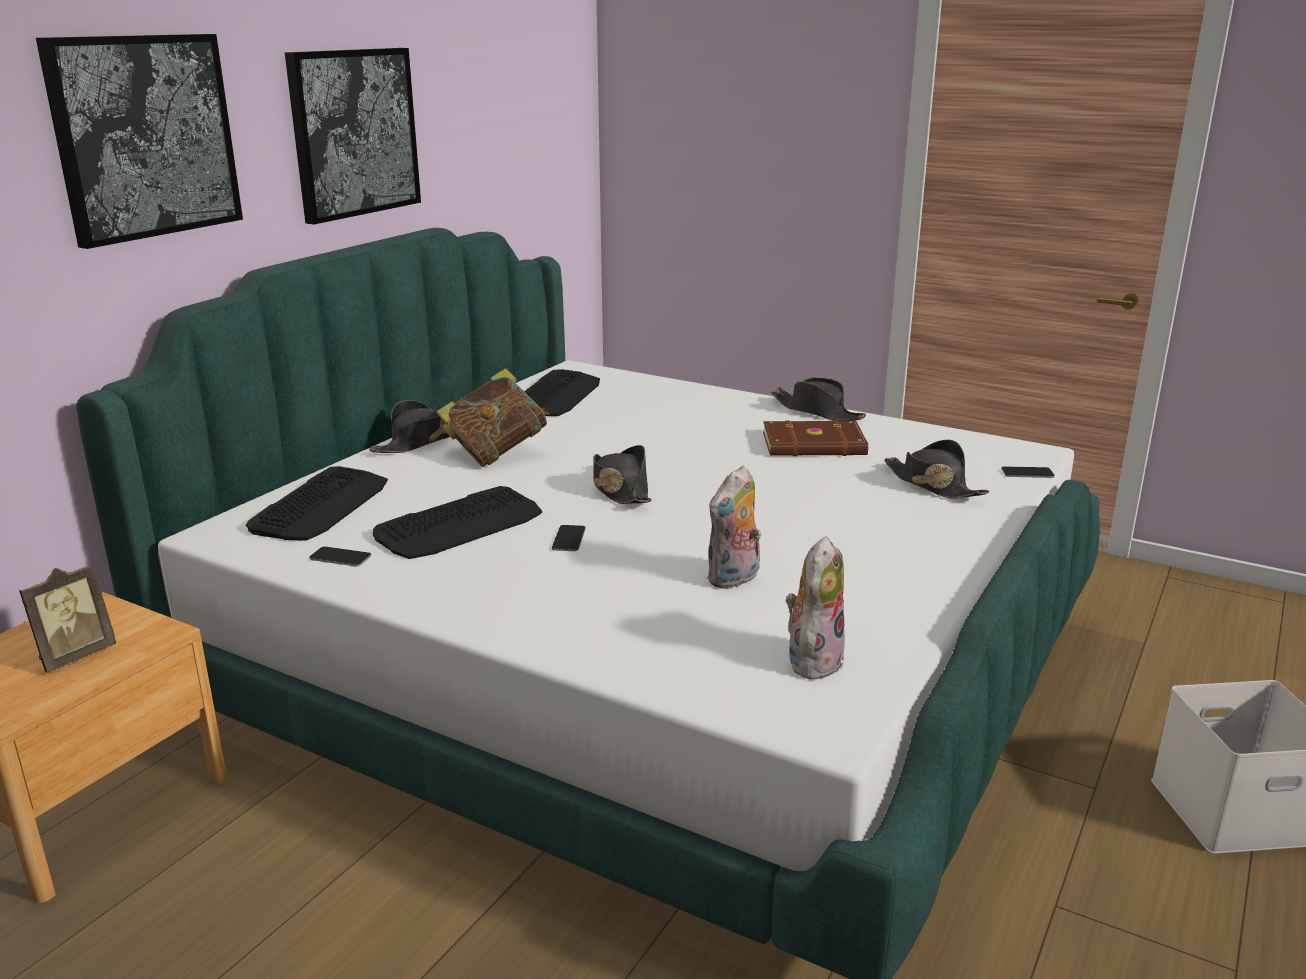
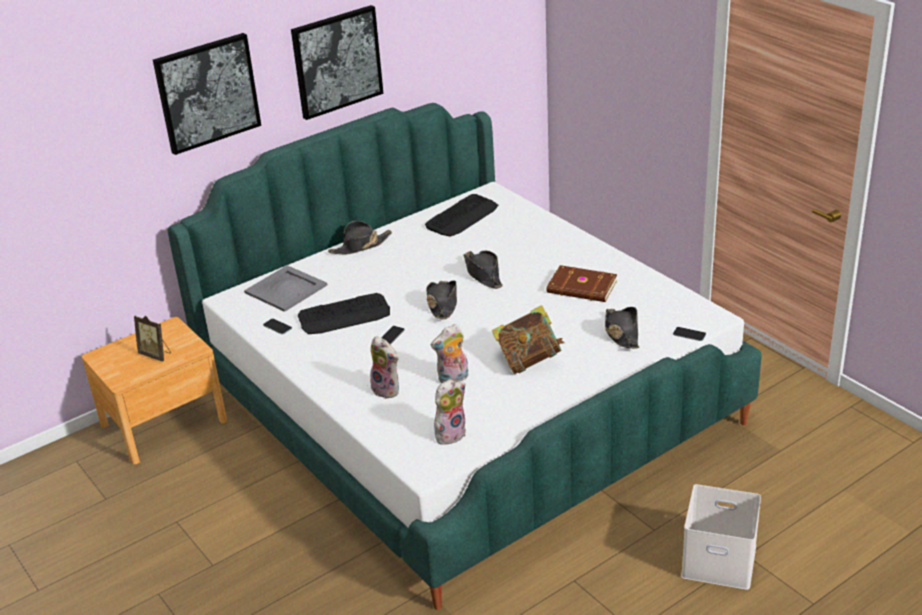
camera: 25 degrees right, 10 degrees up
picture frame [19,564,116,673] -> picture frame turned 60 degrees clockwise [134,315,171,362]
keyboard [246,466,388,541] -> grey tray [244,265,327,312]
book [437,368,549,467] -> book moved to [492,305,565,374]
black hat [771,378,866,421] -> black hat moved to [463,251,503,289]
none -> plush toy [370,336,399,399]

